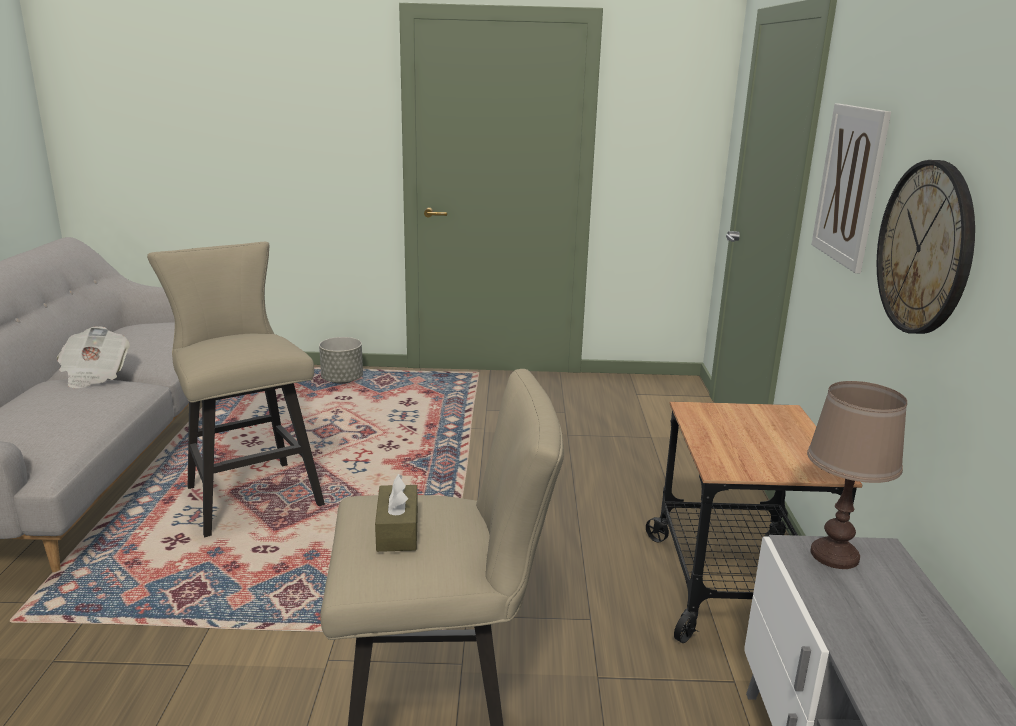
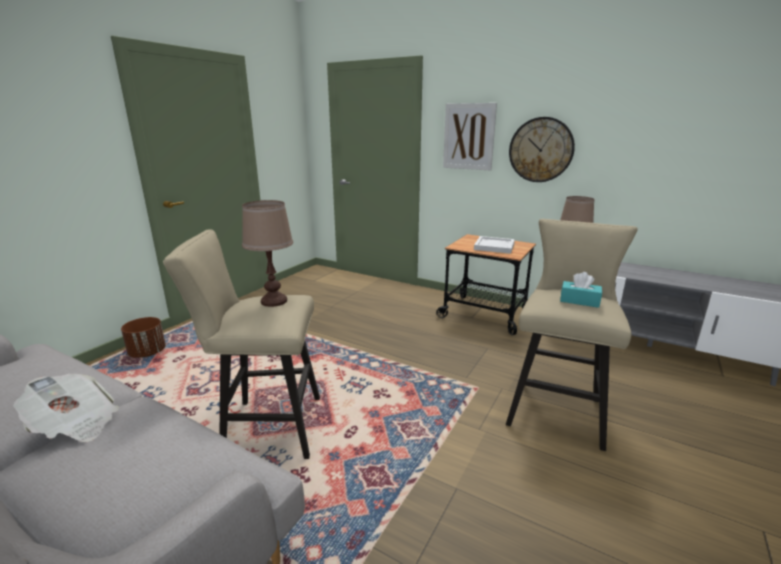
camera: 60 degrees left, 0 degrees up
grey planter [319,337,363,384] -> brown planter [121,317,166,358]
brown tissue box [375,474,418,552] -> turquoise tissue box [560,272,602,308]
none -> brown table lamp [242,200,293,307]
none -> white tray [474,236,515,254]

